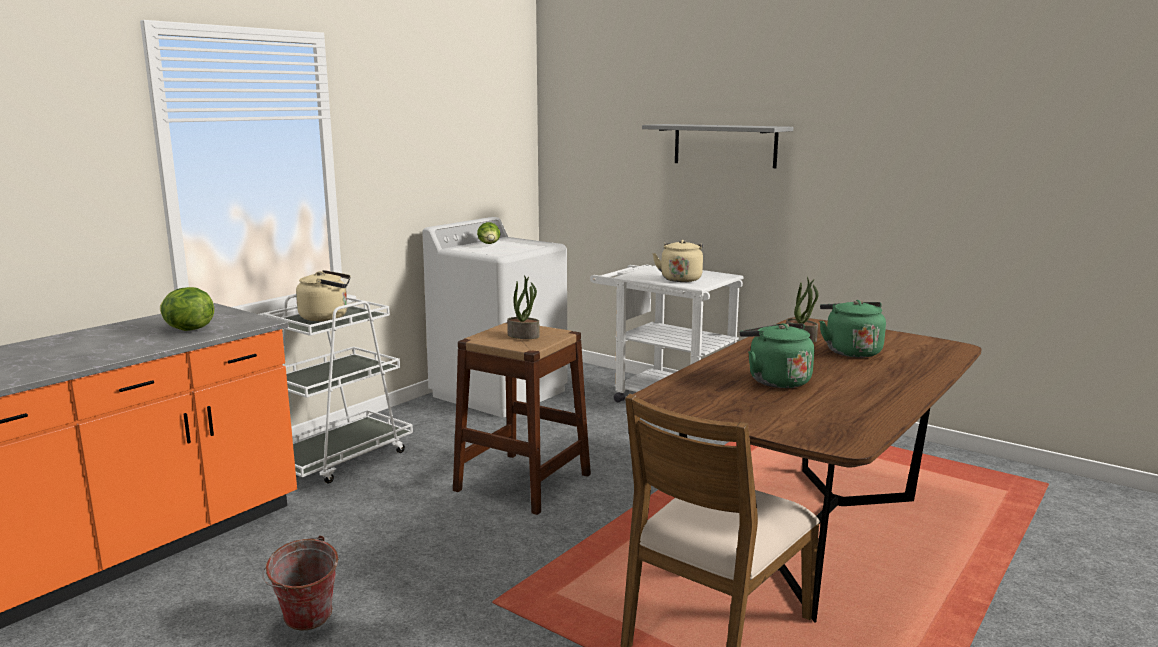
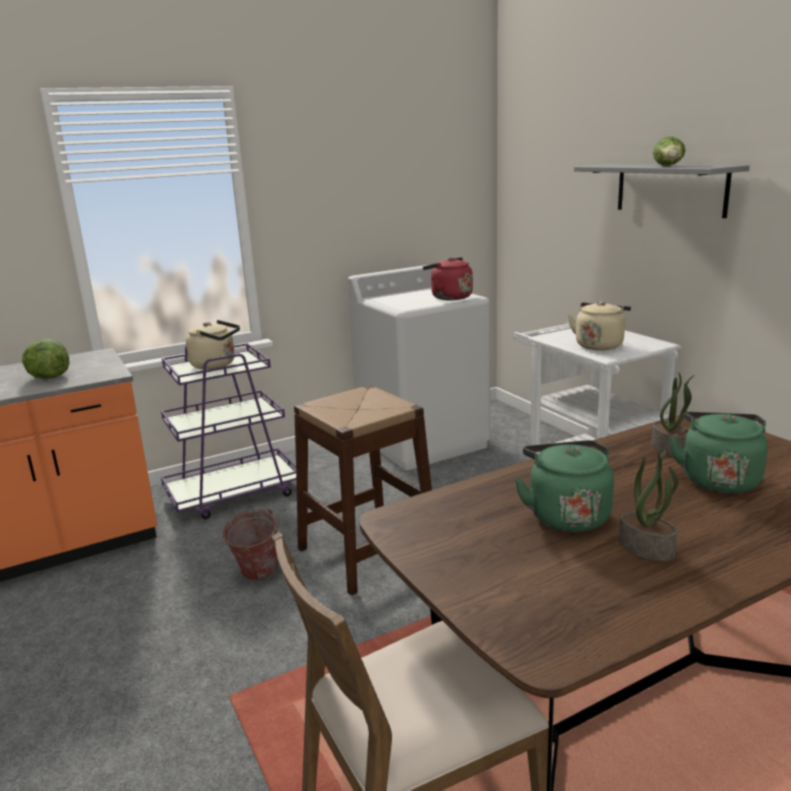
camera: 25 degrees right, 5 degrees up
bucket [262,535,338,630] -> bucket moved to [221,509,278,580]
white cart [263,294,413,484] -> purple cart [161,343,296,520]
lettuce [477,222,501,244] -> lettuce moved to [653,137,685,166]
potted plant [507,275,540,339] -> potted plant moved to [619,450,678,561]
none -> red kettle [423,257,473,301]

